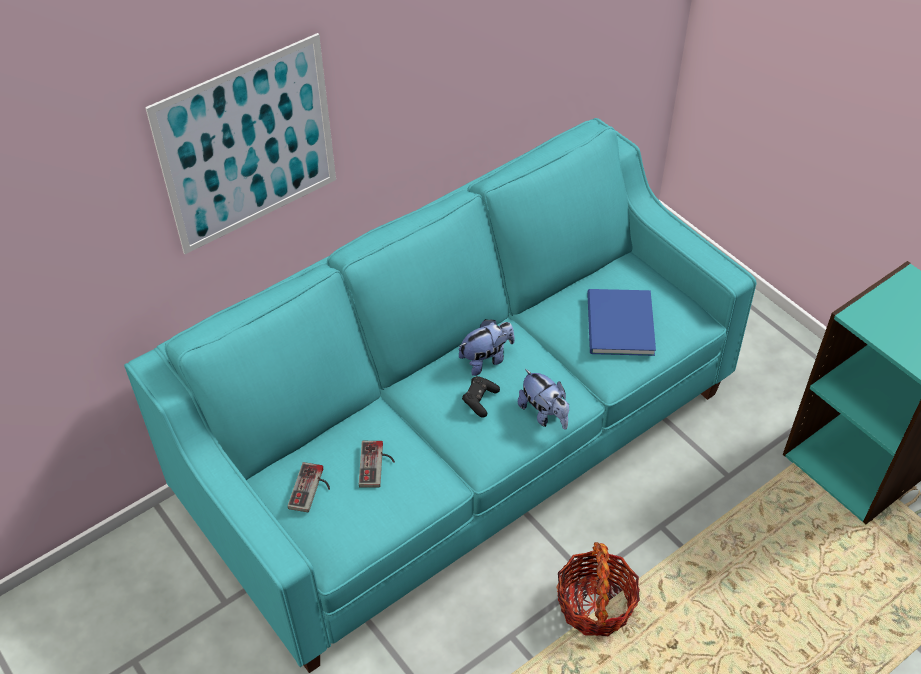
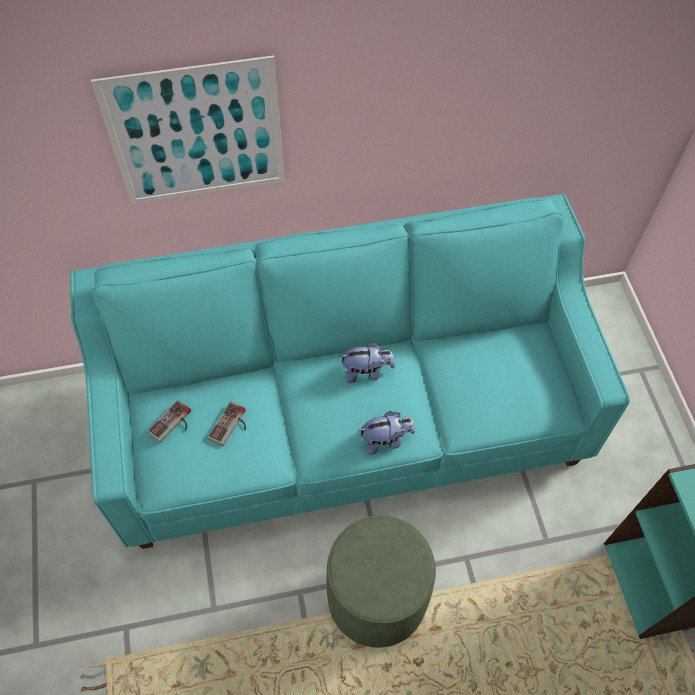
camera: 25 degrees right, 10 degrees up
black game controller [462,376,500,418] -> none
plush toy [518,369,569,430] -> plush toy turned 90 degrees counterclockwise [358,411,415,455]
basket [556,542,640,636] -> green ottoman [326,516,436,648]
blue book [587,289,656,356] -> none

